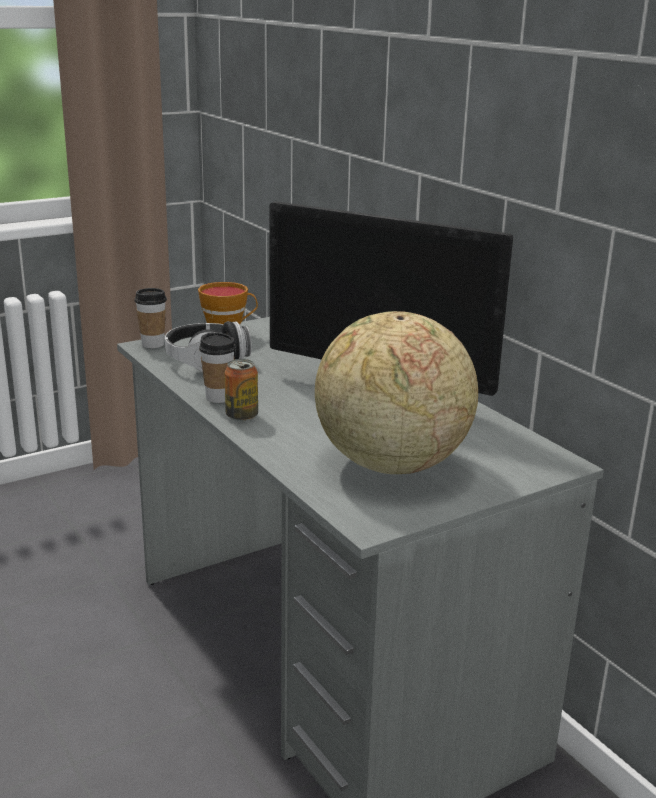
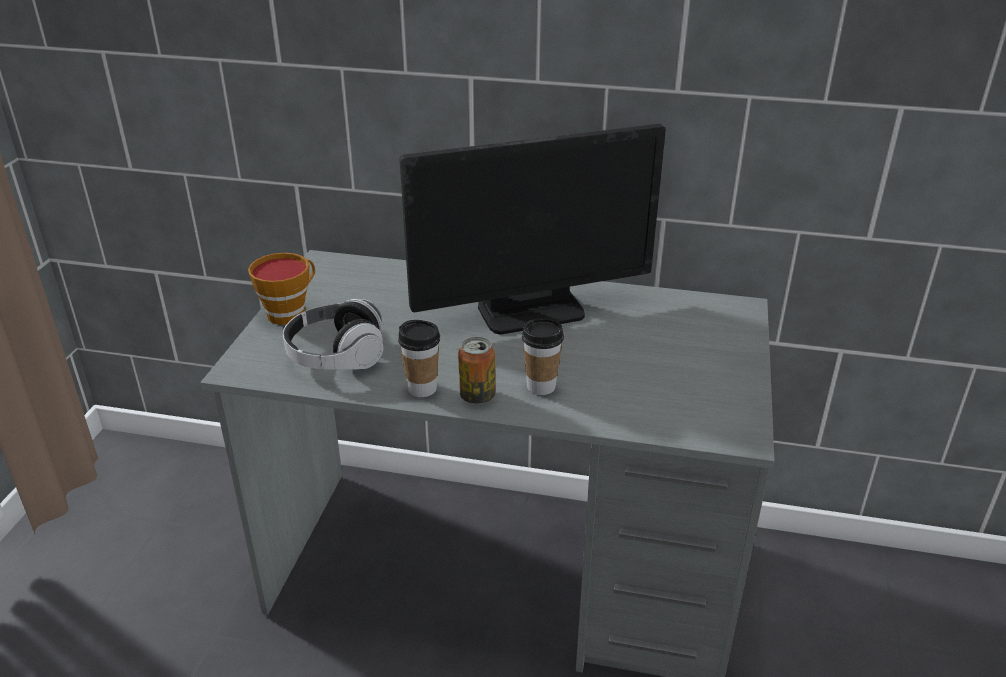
camera: 45 degrees left, 10 degrees up
cup [135,288,167,348] -> cup moved to [522,318,564,395]
globe [315,311,478,474] -> none

